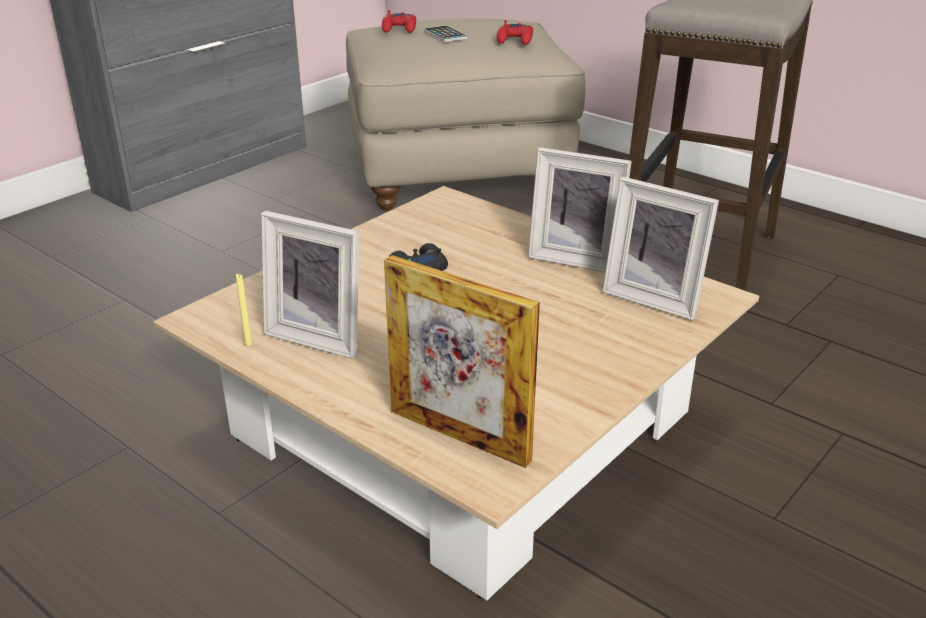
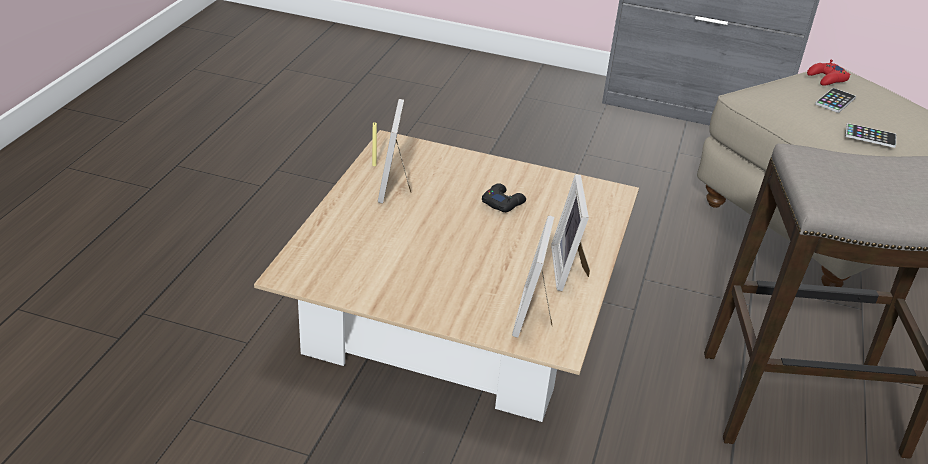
camera: 65 degrees right, 5 degrees up
picture frame [384,255,540,468] -> none
red game controller [497,20,533,45] -> phone [845,123,896,148]

